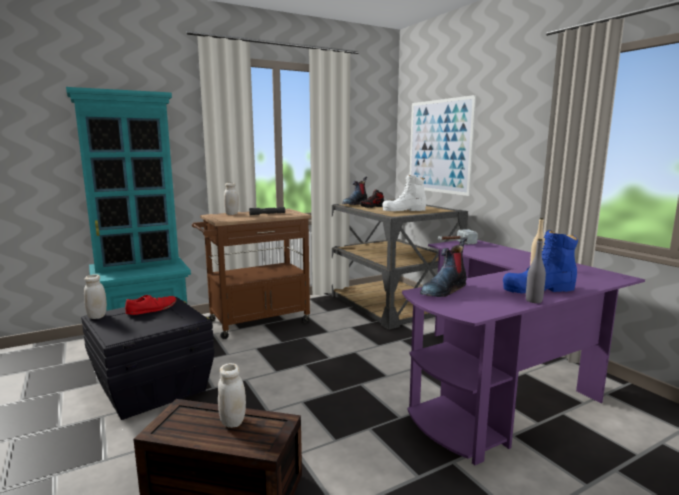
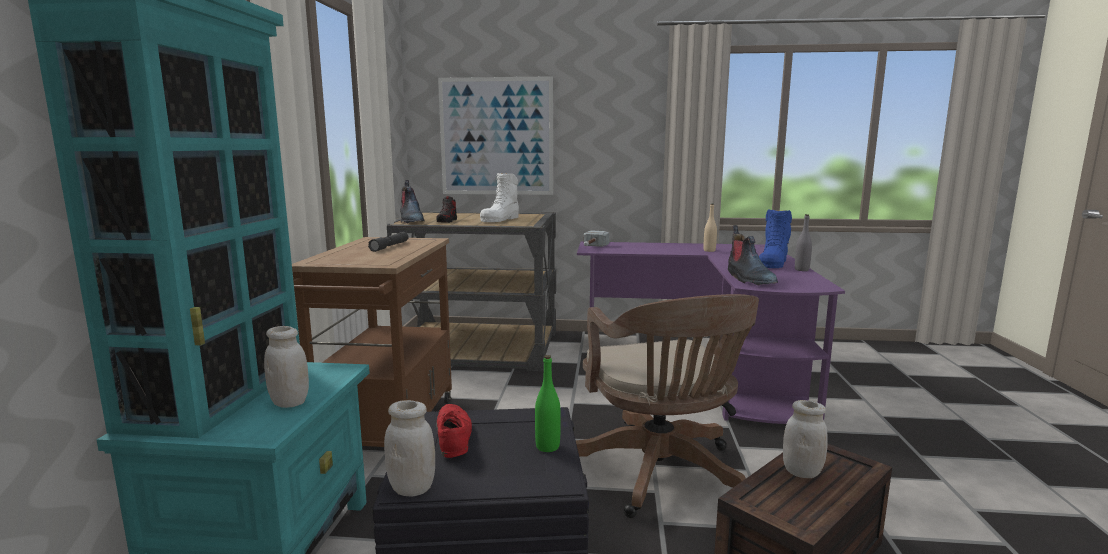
camera: 55 degrees left, 0 degrees up
white jar [224,183,239,215] -> white jar moved to [264,326,309,408]
none -> green bottle [535,355,561,452]
none -> brown office chair [576,294,759,518]

